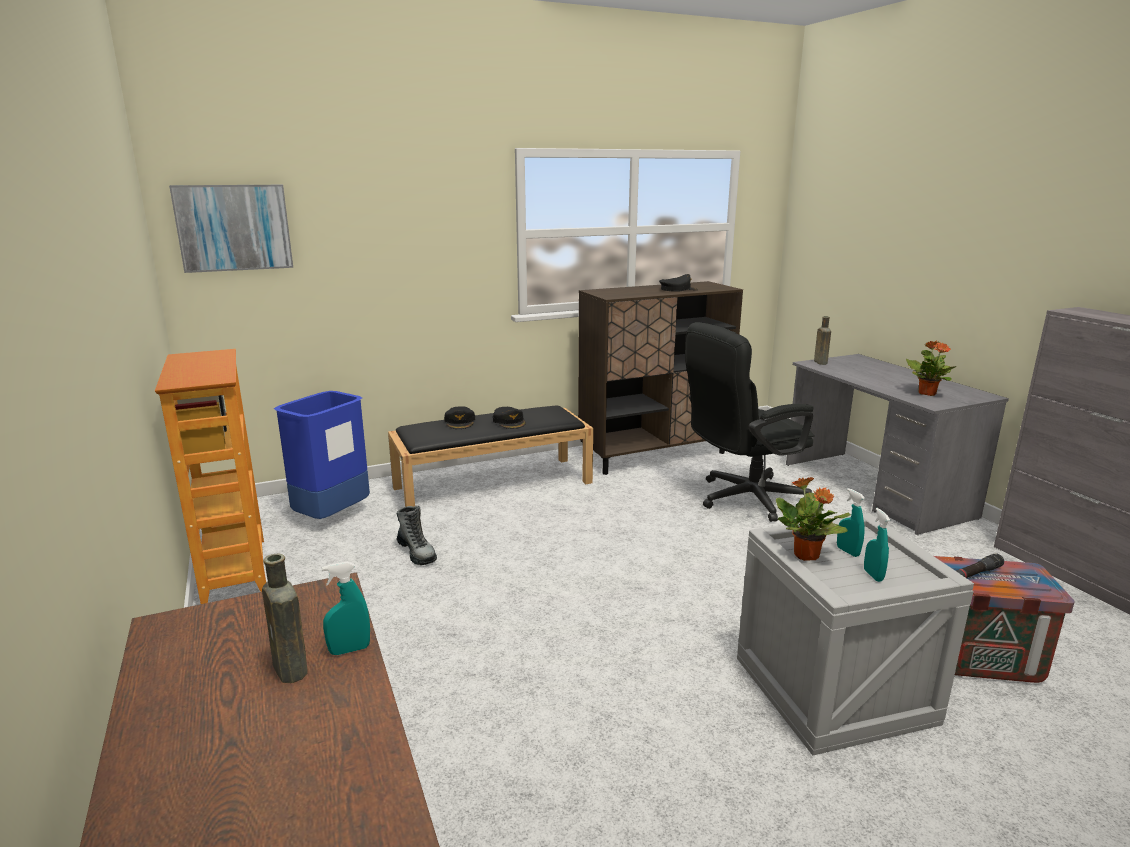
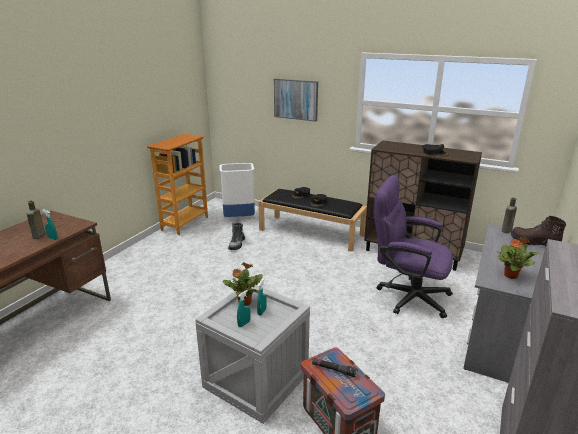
camera: 50 degrees right, 5 degrees up
picture [169,185,293,273] -> picture moved to [274,79,318,121]
blue trash can [274,391,370,519] -> white trash can [219,163,255,217]
black office chair [685,322,814,522] -> purple office chair [373,175,453,318]
none -> brown boot [511,216,566,246]

